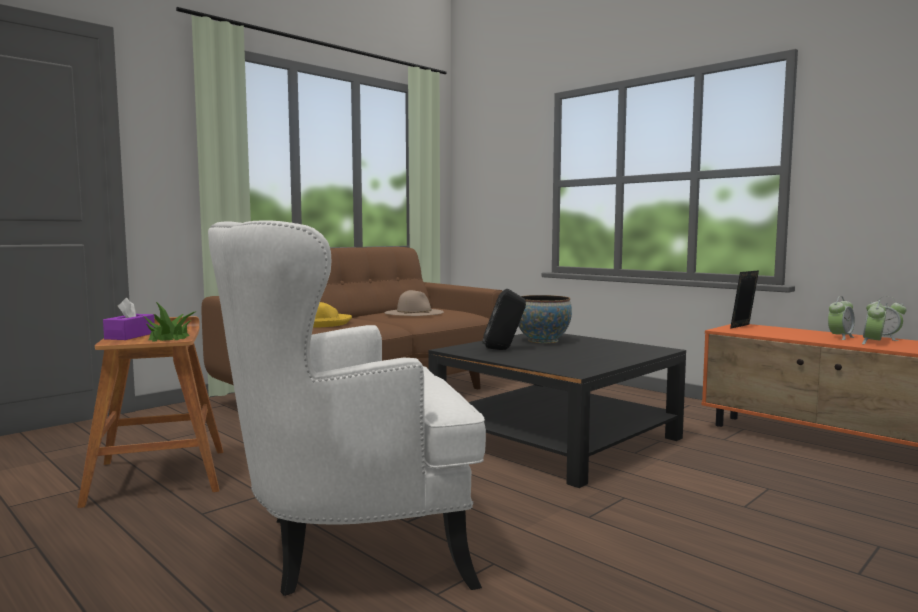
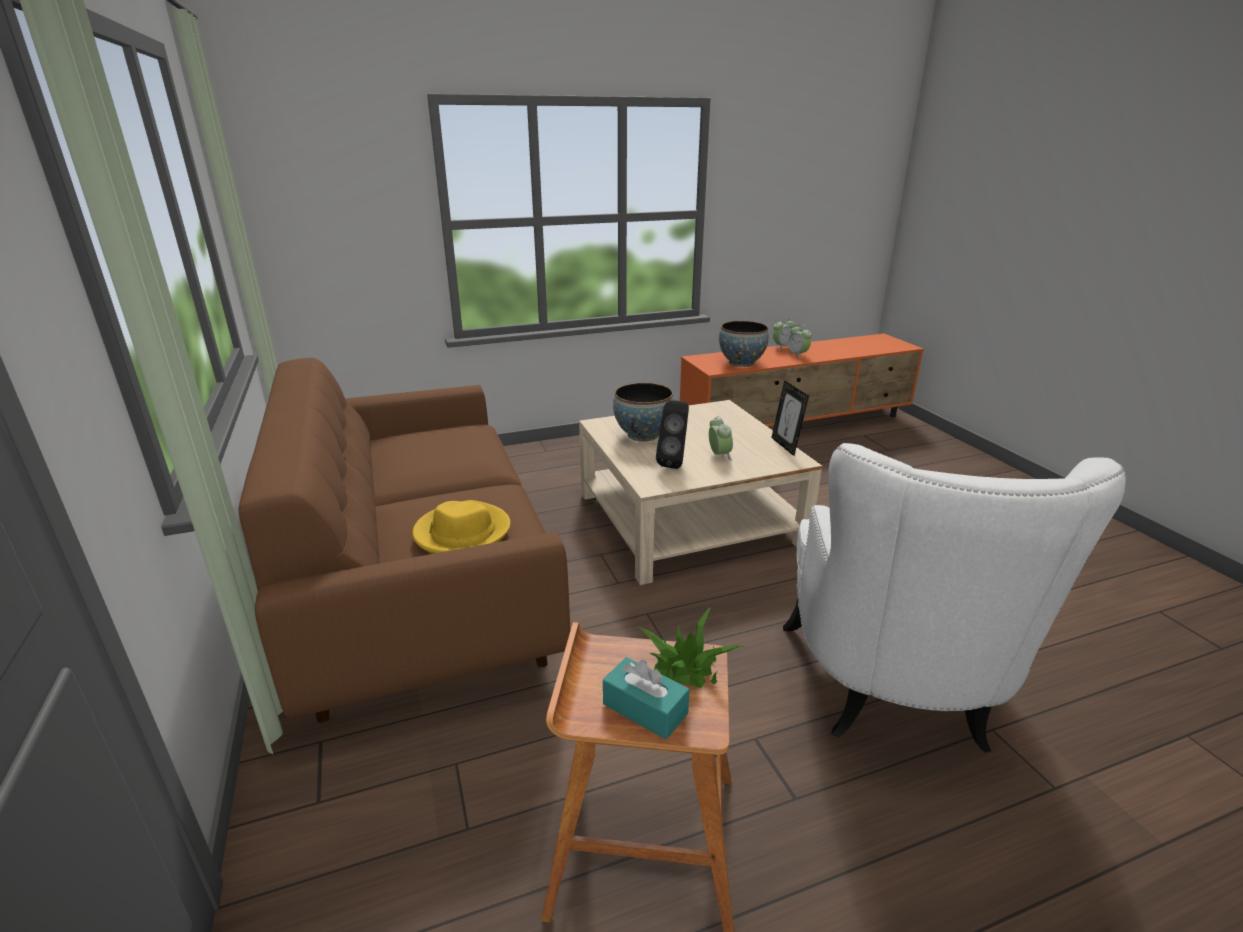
camera: 65 degrees left, 20 degrees up
purple tissue box [103,298,155,340] -> turquoise tissue box [603,657,690,740]
beige hat [384,290,444,316] -> none
black coffee table [428,334,686,488] -> beige coffee table [579,400,822,585]
picture frame [730,270,759,329] -> picture frame moved to [771,380,809,456]
alarm clock [828,296,855,340] -> alarm clock moved to [709,416,733,461]
none -> bowl [719,321,769,367]

